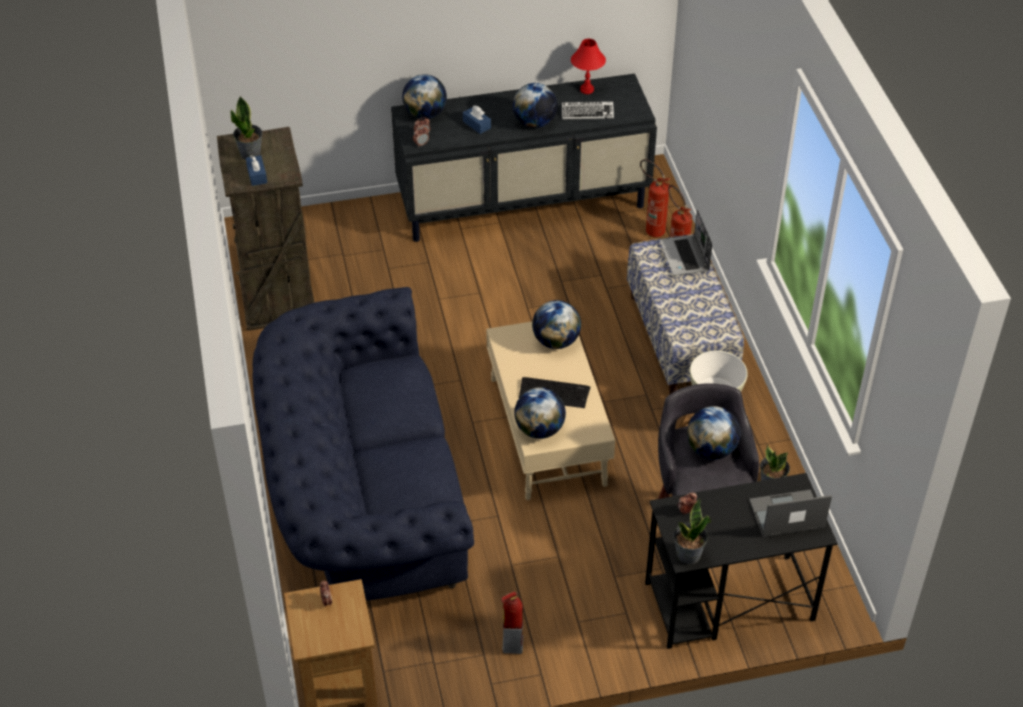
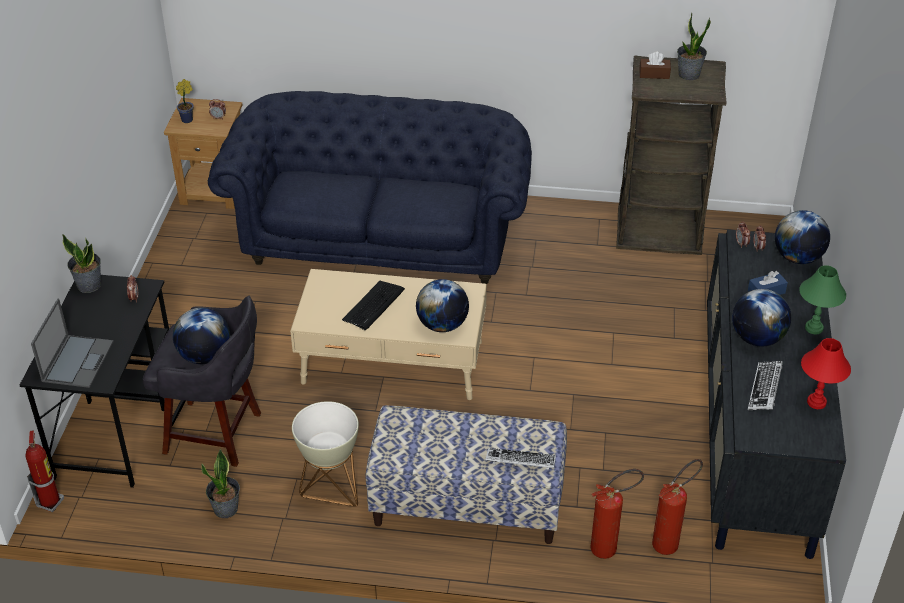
camera: 110 degrees right, 5 degrees down
blue tissue box [246,155,267,186] -> brown tissue box [639,52,671,79]
fire extinguisher [501,591,523,654] -> fire extinguisher moved to [26,430,64,512]
globe [514,387,566,439] -> none
laptop [660,209,712,276] -> keyboard [485,448,556,470]
none -> potted plant [176,79,194,123]
none -> green table lamp [799,265,846,334]

